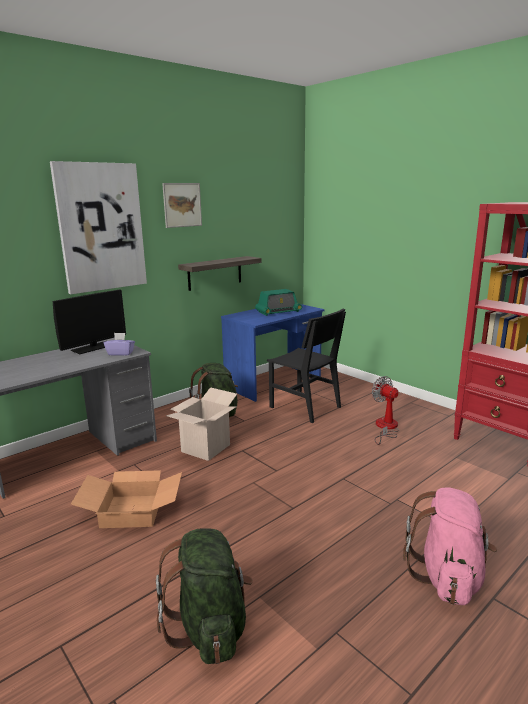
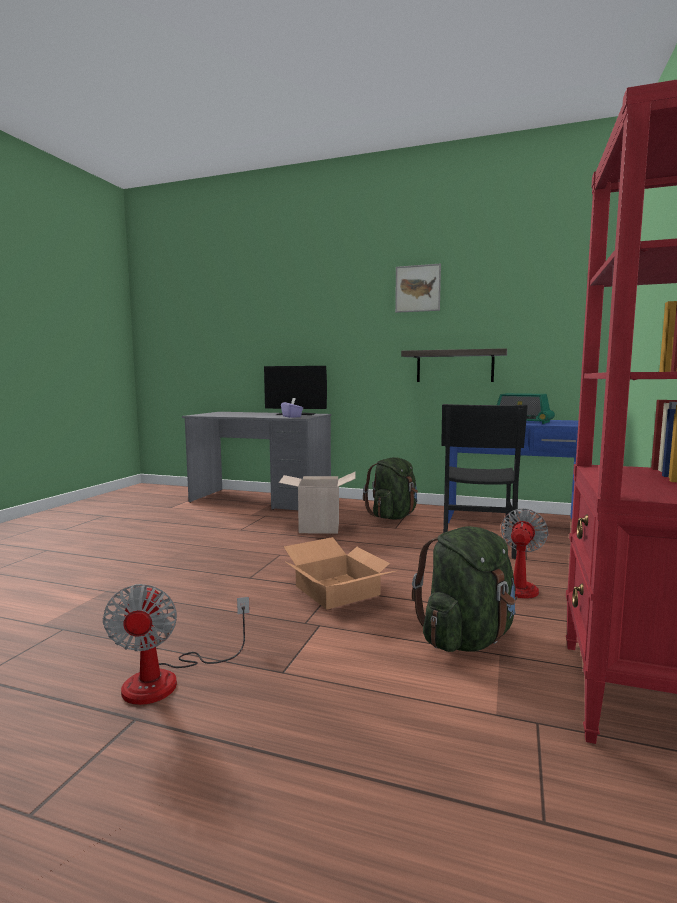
camera: 60 degrees right, 10 degrees down
picture [50,161,147,294] -> none
cardboard box [71,470,182,528] -> cardboard box moved to [284,537,396,609]
green backpack [156,528,253,664] -> green backpack moved to [412,526,516,652]
pink backpack [403,487,497,605] -> fan [103,584,250,705]

